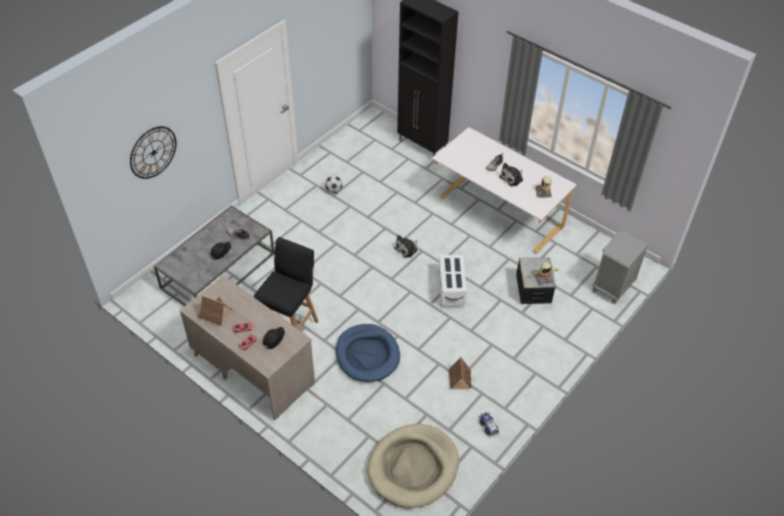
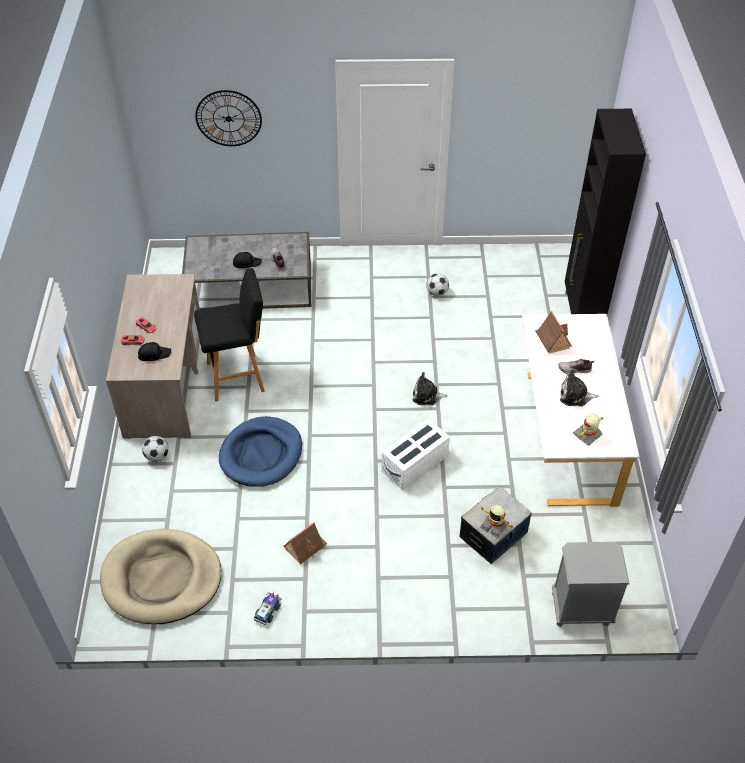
camera: 50 degrees right, 0 degrees up
toy house [197,295,232,326] -> toy house moved to [535,311,571,353]
none -> football [142,436,169,462]

